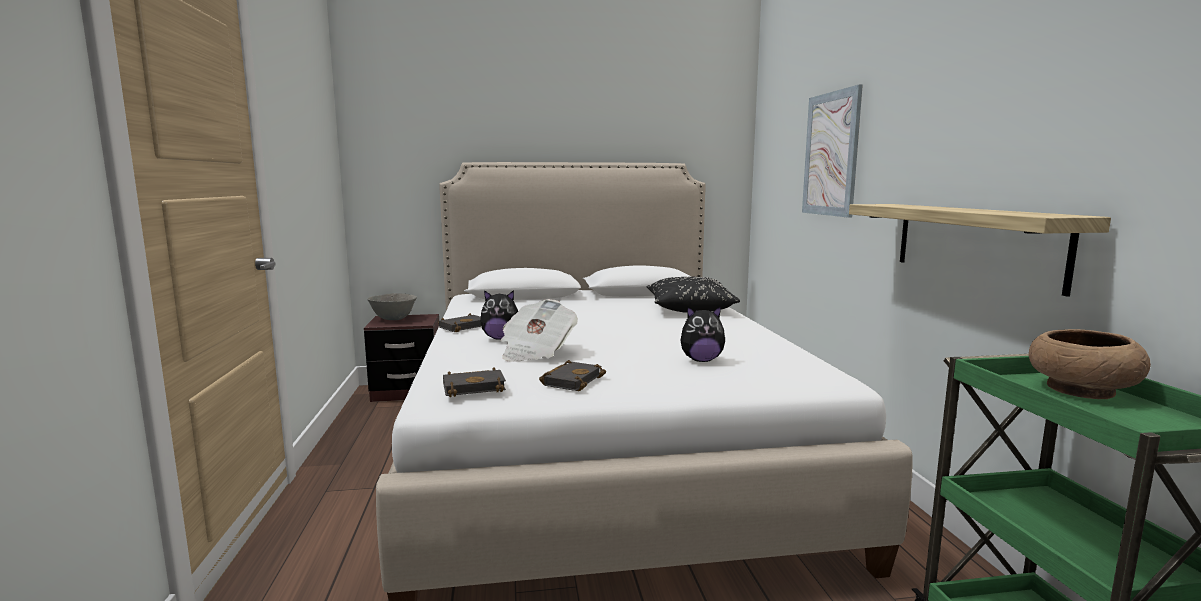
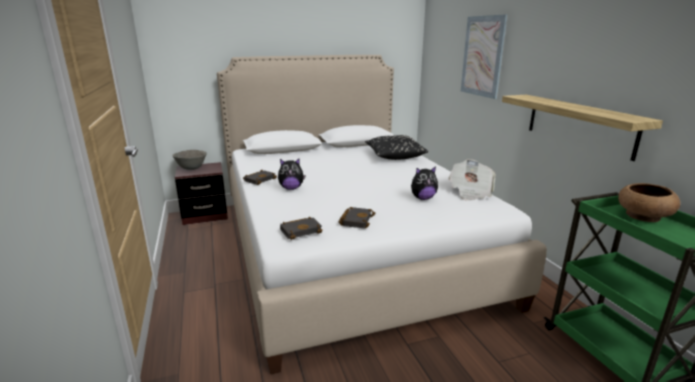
camera: 10 degrees left, 10 degrees up
newspaper [501,299,578,362] -> newspaper moved to [449,159,496,201]

